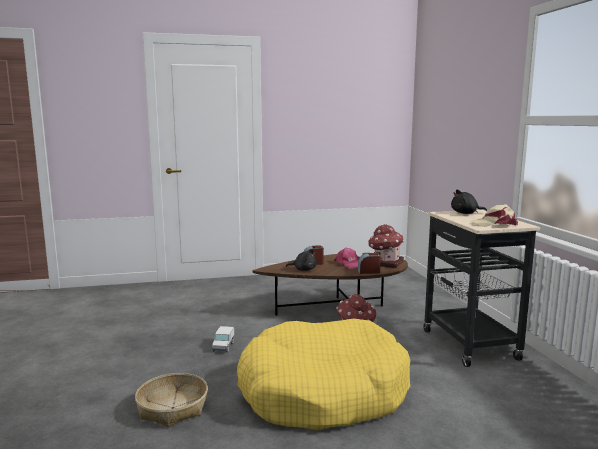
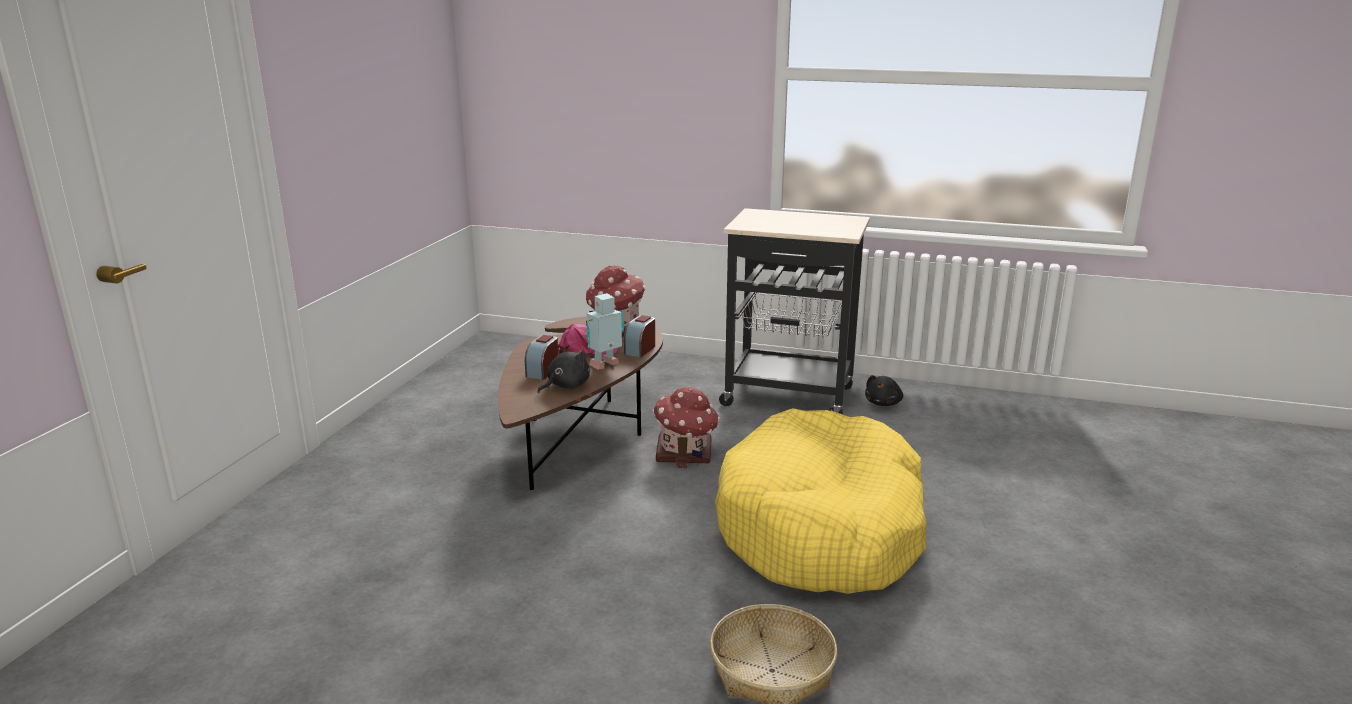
camera: 60 degrees left, 10 degrees up
toy truck [212,326,234,352] -> none
black plush toy [451,189,487,214] -> black plush toy moved to [865,375,903,406]
beige cap [471,204,518,227] -> none
none -> toy robot [586,293,624,370]

